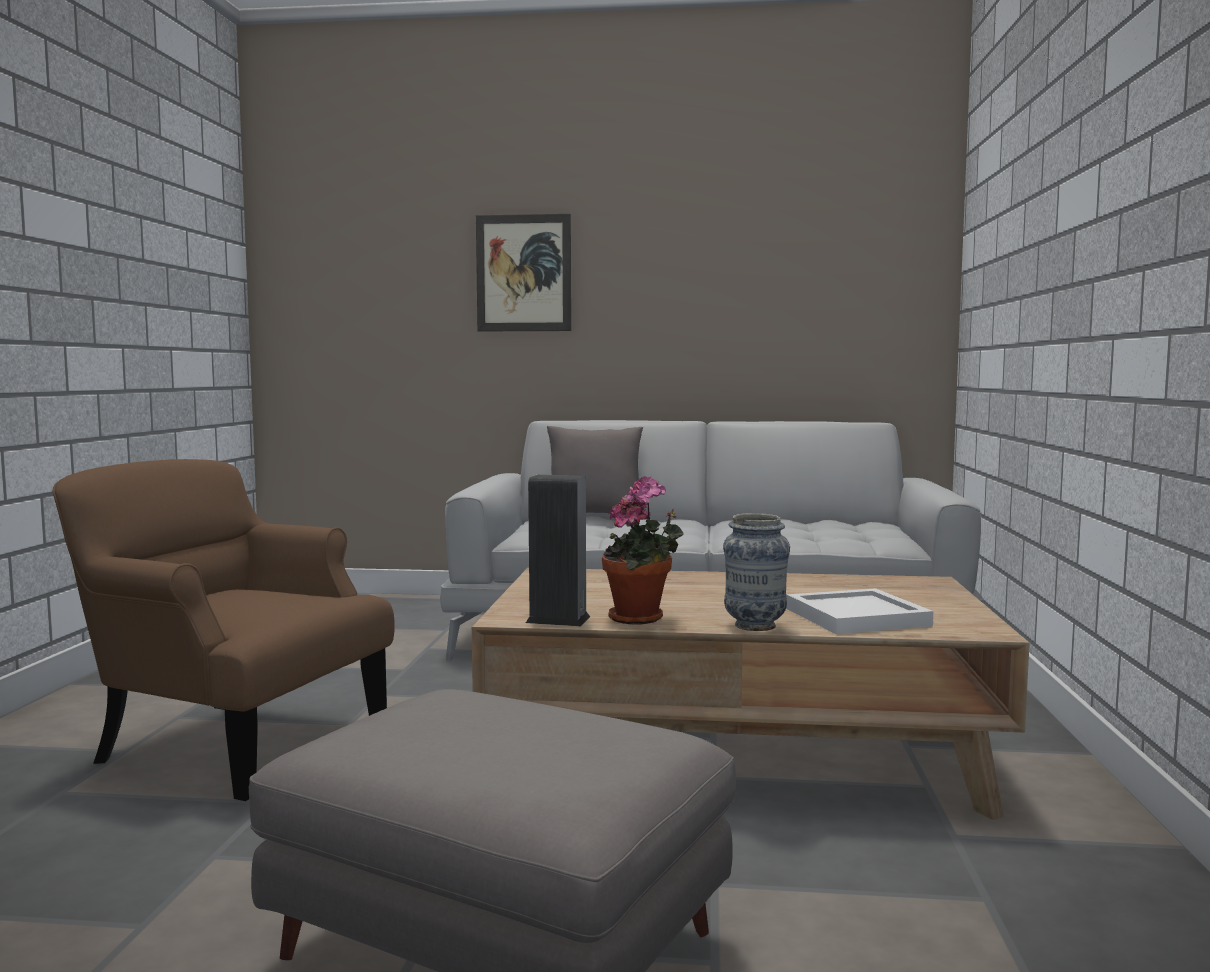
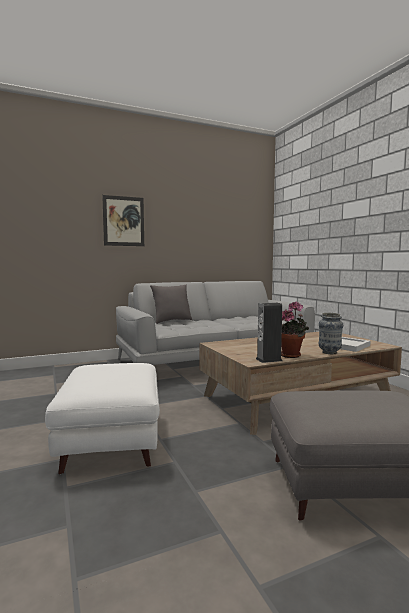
camera: 30 degrees left, 0 degrees up
brown armchair [53,459,395,801] -> white ottoman [45,363,160,474]

